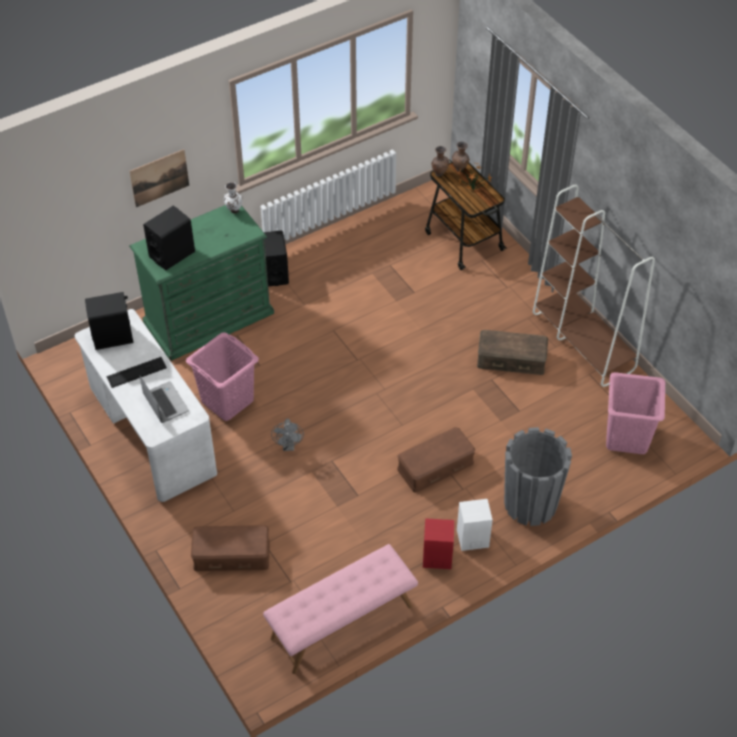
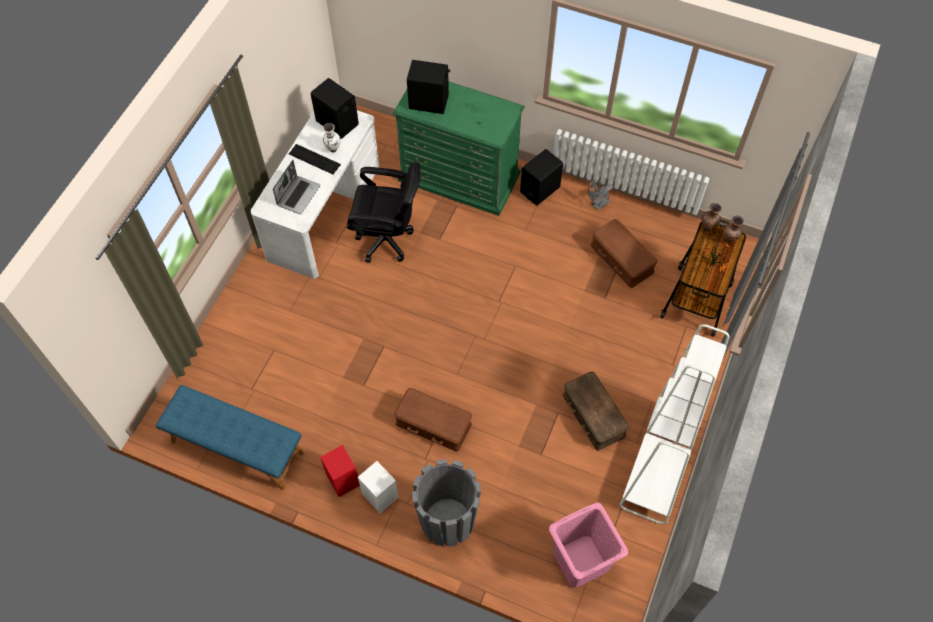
camera: 55 degrees right, 10 degrees up
picture [129,149,189,207] -> none
pink laundry basket [186,332,259,421] -> black office chair [347,162,420,263]
brown storage box [191,525,270,571] -> brown storage box moved to [591,219,657,288]
white vase [223,182,242,214] -> white vase moved to [323,123,341,153]
pink bench [263,544,418,674] -> blue bench [156,385,304,490]
grey fan [271,418,304,451] -> grey fan moved to [588,180,613,210]
brown clothes rack [533,184,655,387] -> white clothes rack [619,324,730,524]

